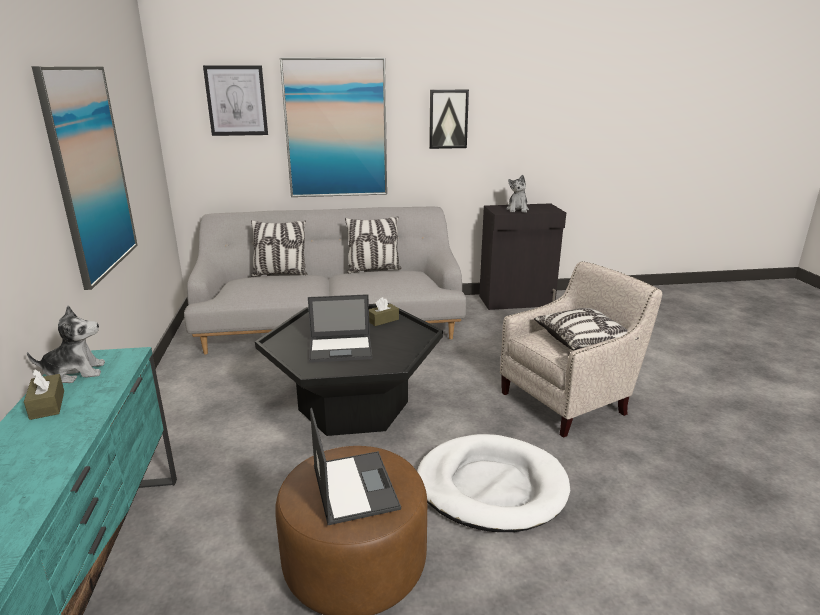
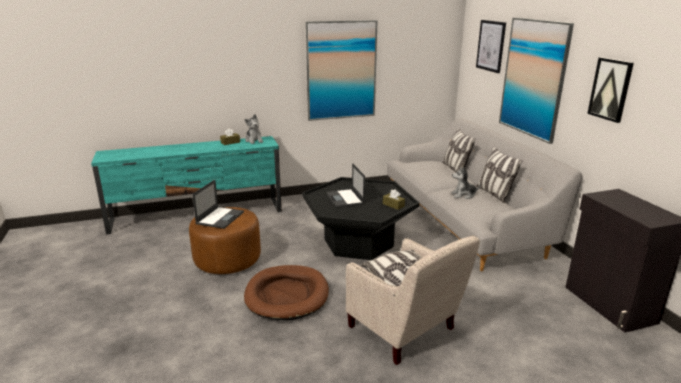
camera: 80 degrees right, 0 degrees up
laptop [310,408,401,525] -> laptop turned 45 degrees counterclockwise [192,180,244,229]
white dog bed [417,434,570,532] -> brown dog bed [244,265,329,321]
plush toy [506,175,529,213] -> plush toy moved to [452,167,481,199]

